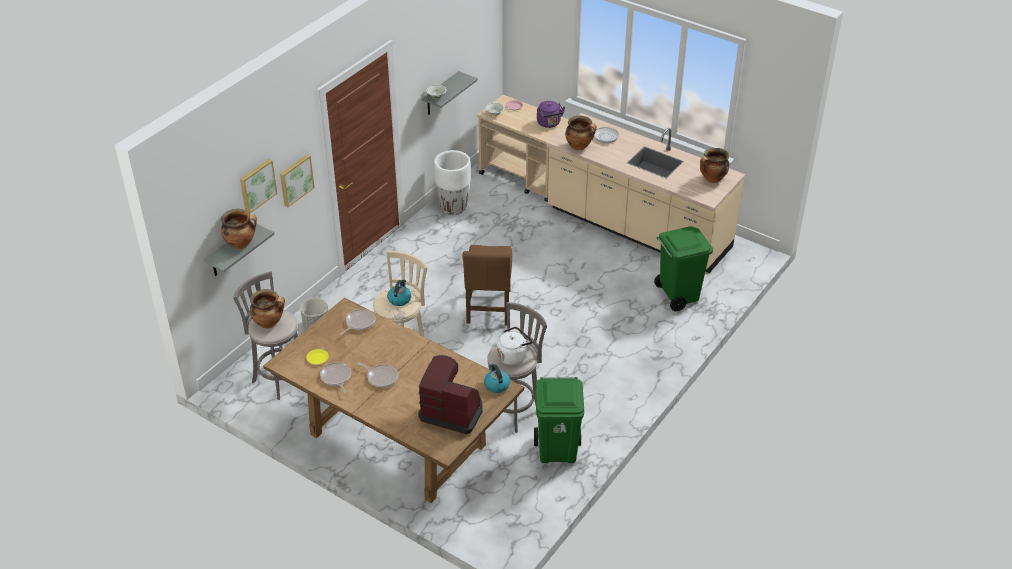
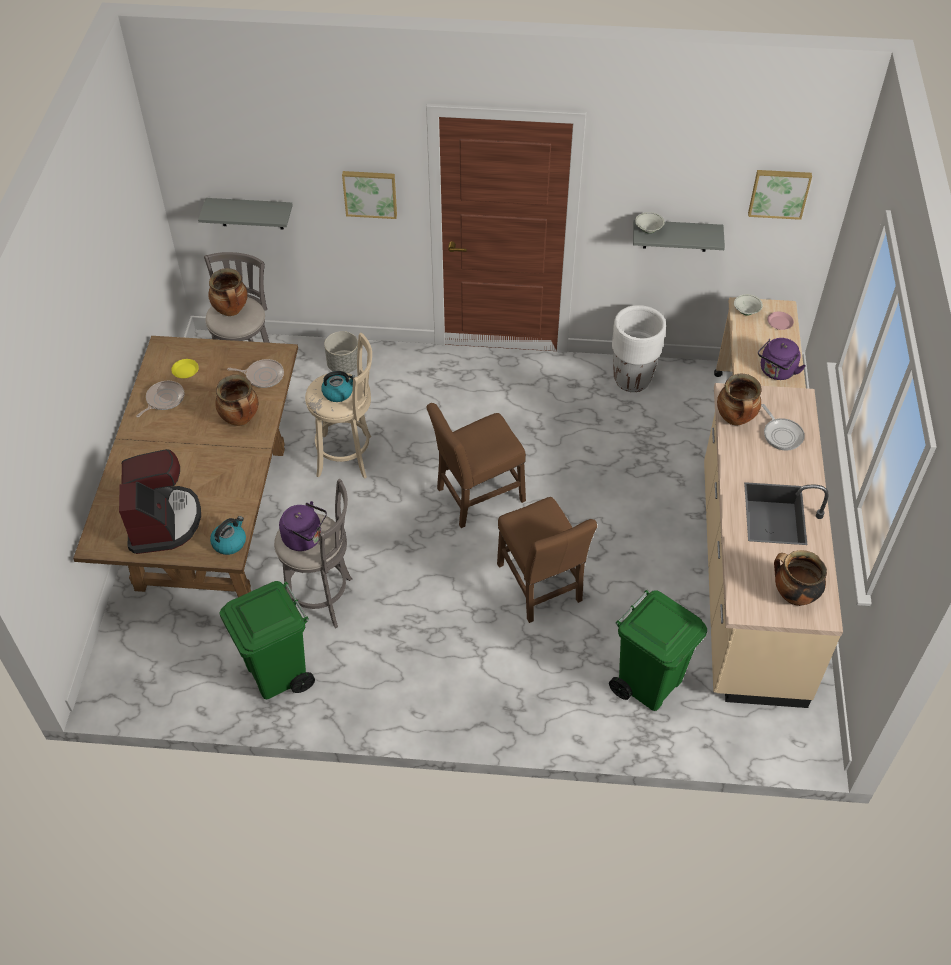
camera: 60 degrees right, 10 degrees up
cooking pot [221,209,257,249] -> cooking pot moved to [215,375,258,426]
picture [240,159,278,214] -> picture moved to [748,170,812,220]
frying pan [357,362,398,388] -> none
white kettle [497,327,533,365] -> purple kettle [279,501,327,551]
none -> brown chair [497,497,597,623]

